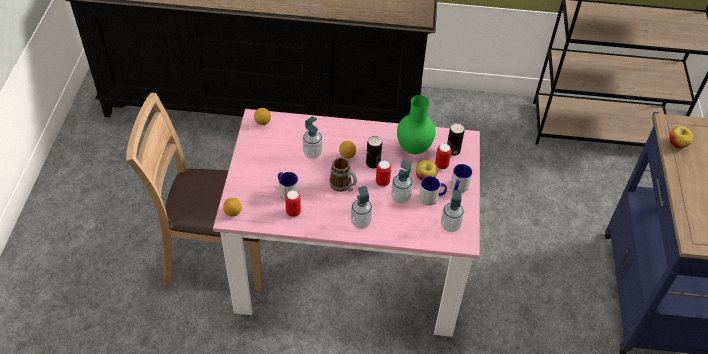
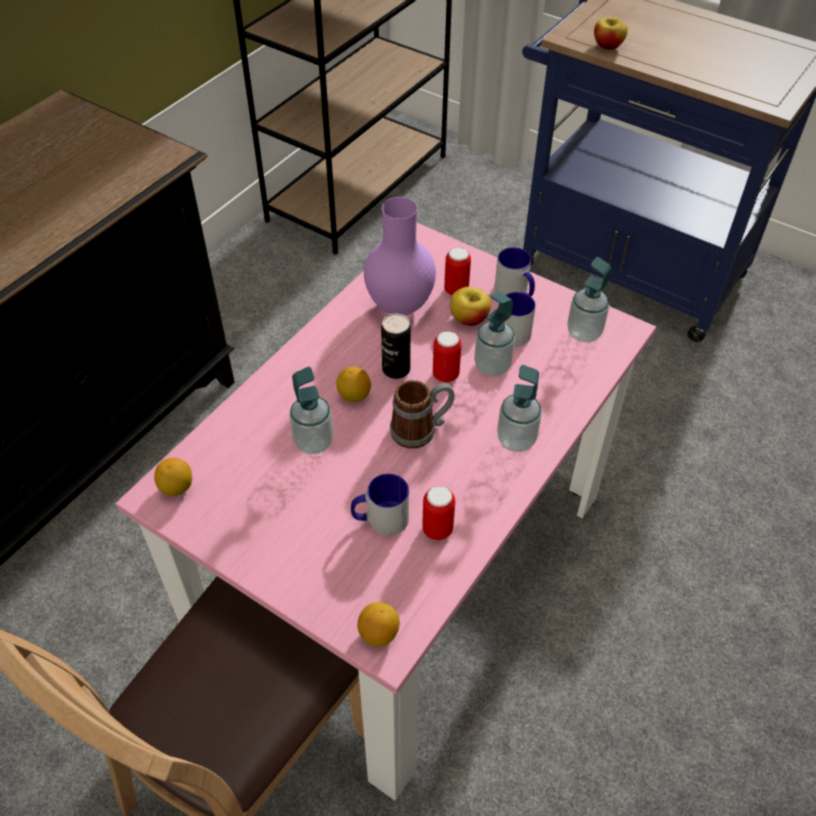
camera: 60 degrees left, 0 degrees up
green vase [397,95,435,154] -> purple vase [364,197,436,315]
can [447,123,464,156] -> none

